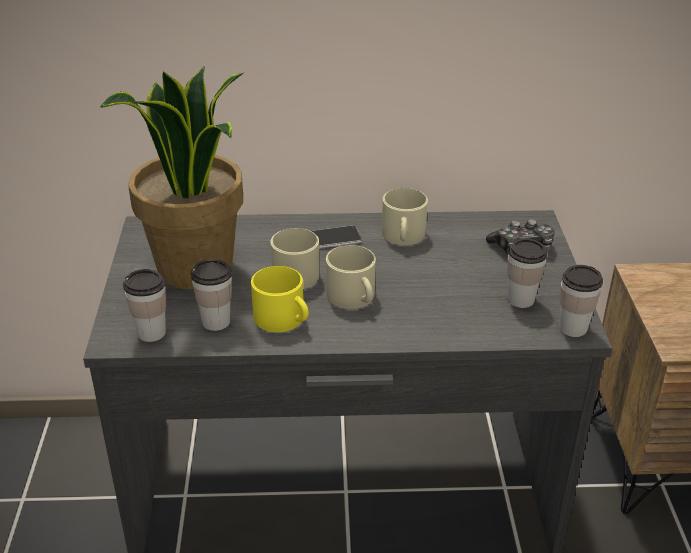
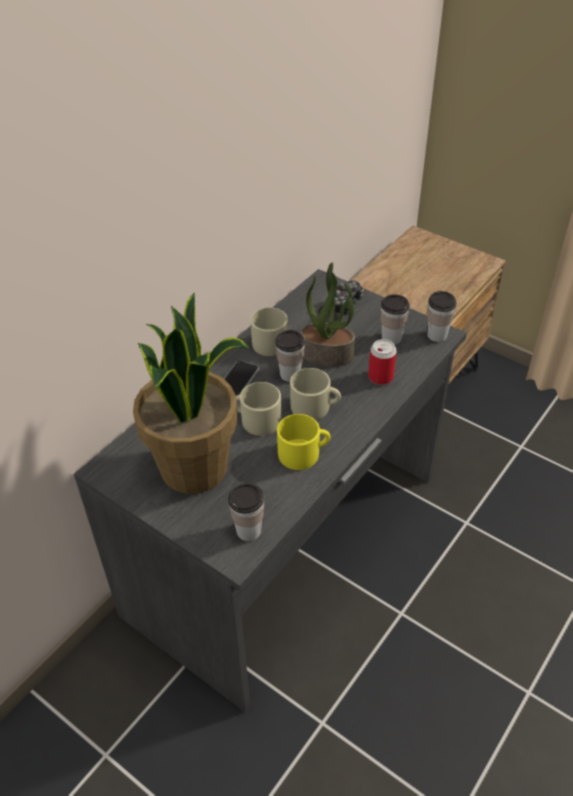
camera: 50 degrees left, 10 degrees up
cup [191,259,232,331] -> cup moved to [275,330,305,382]
none -> potted plant [300,263,355,366]
none -> can [368,339,397,385]

